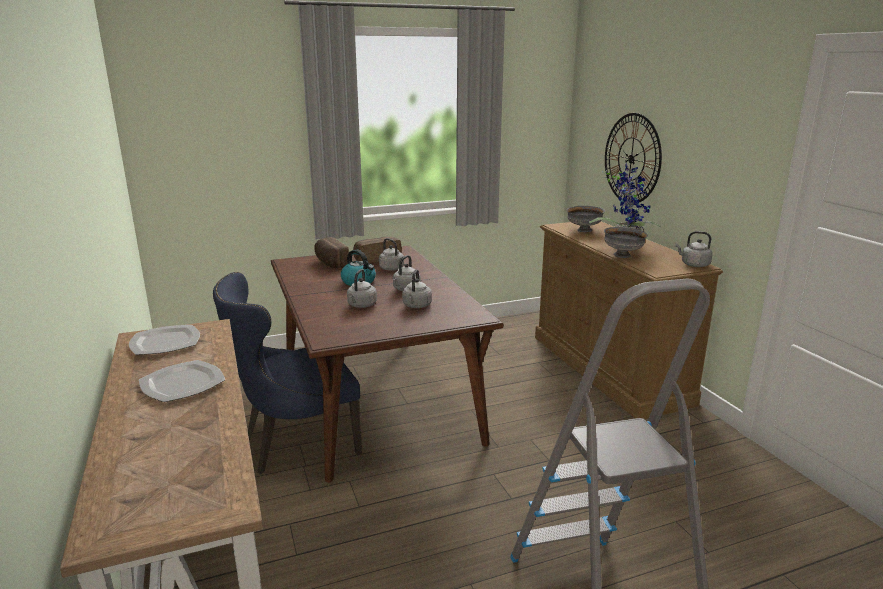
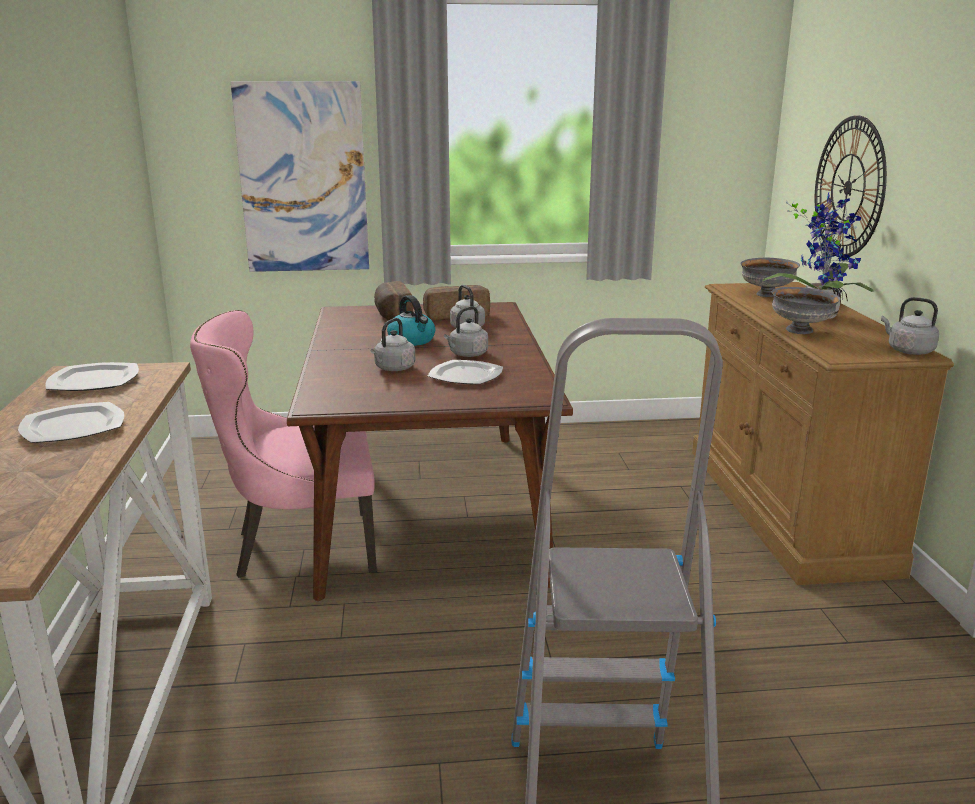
camera: 15 degrees right, 0 degrees up
blue chair [213,272,362,474] -> pink chair [190,310,377,578]
grey kettle [402,269,432,308] -> plate [428,360,503,385]
none -> picture [231,81,369,272]

